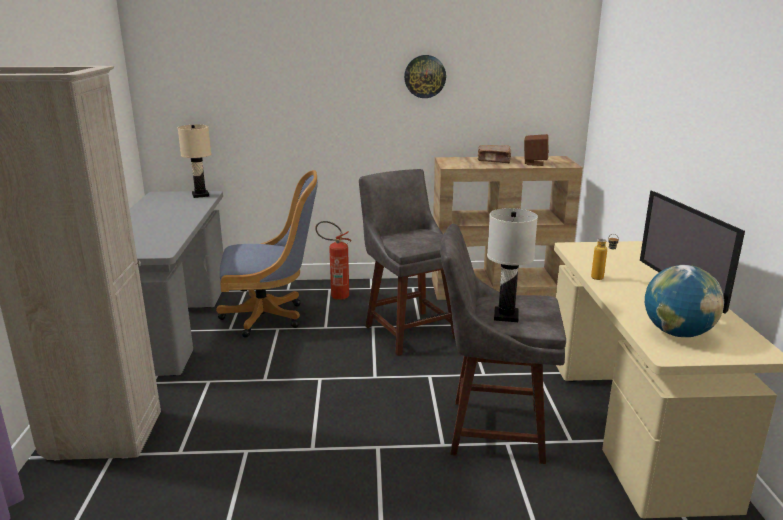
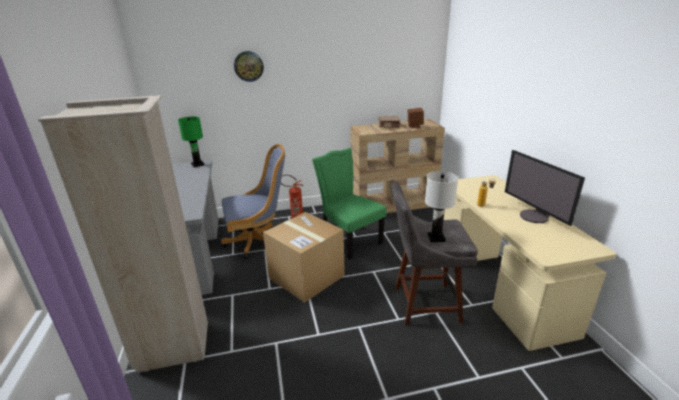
camera: 10 degrees left, 5 degrees up
beige table lamp [178,125,211,198] -> green table lamp [178,116,204,167]
grey stool [359,169,455,356] -> green chair [312,148,387,260]
wall clock [404,55,446,98] -> wall clock moved to [234,51,264,82]
globe [645,265,724,337] -> none
none -> cardboard box [263,212,345,303]

